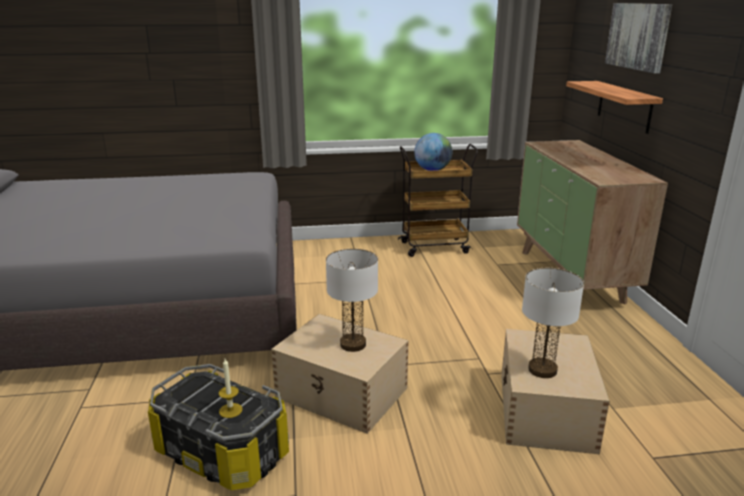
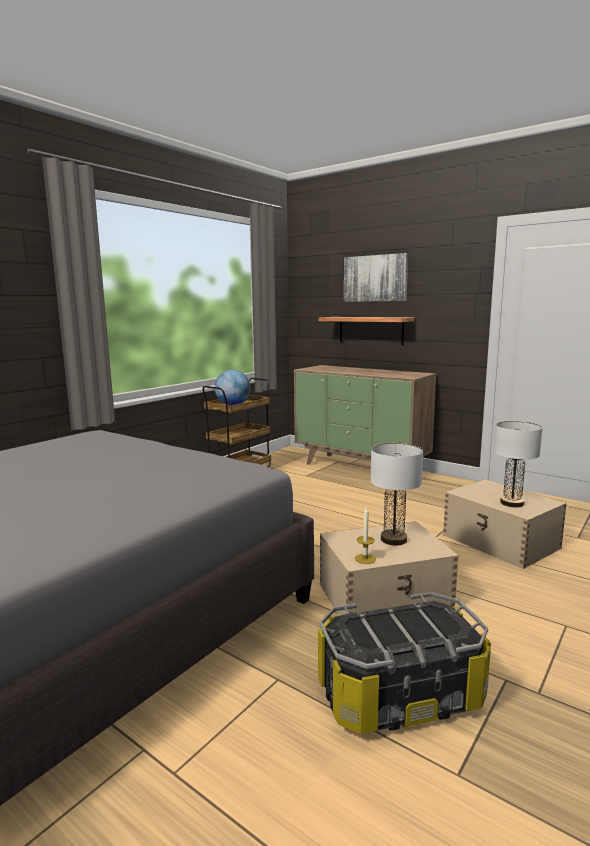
camera: 45 degrees left, 10 degrees down
candle [218,359,243,418] -> candle moved to [355,506,376,564]

